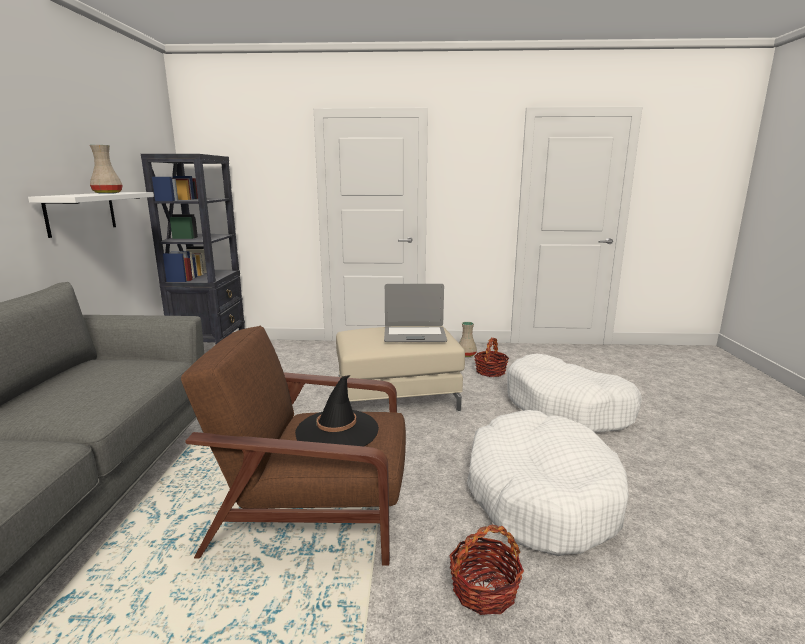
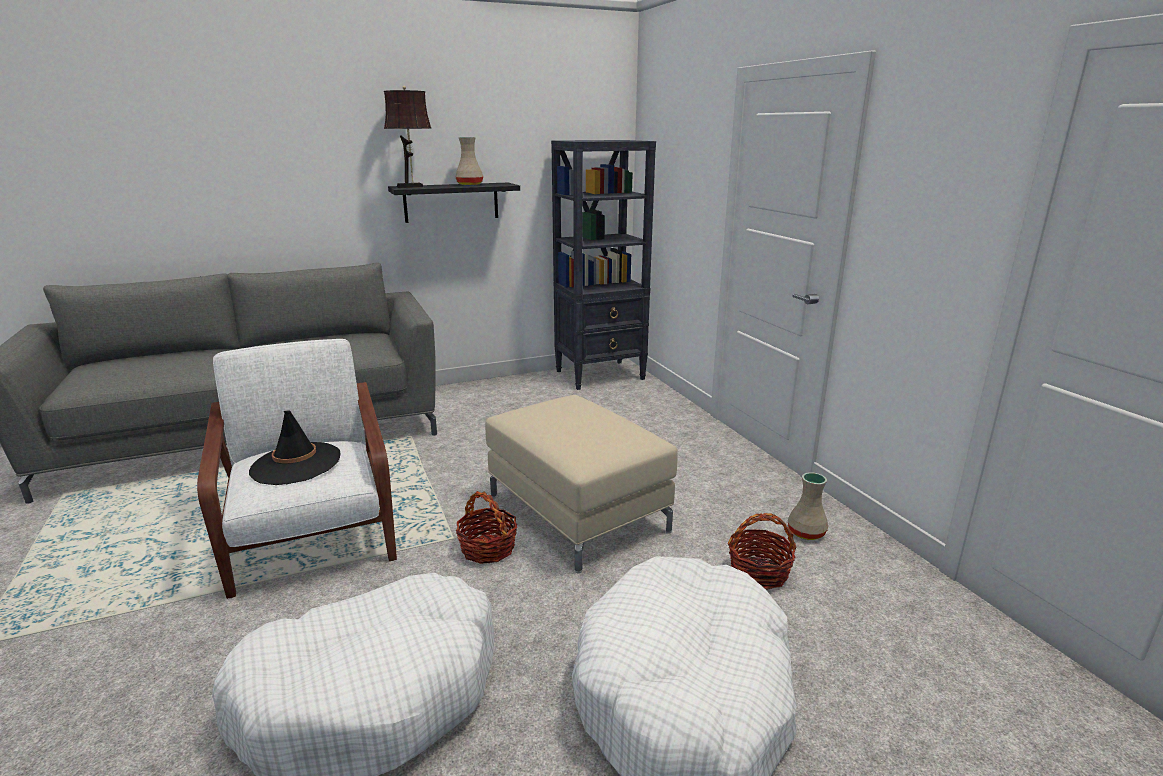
camera: 65 degrees right, 5 degrees up
white shelf [28,192,154,238] -> black shelf [388,183,520,223]
brown armchair [181,326,406,566] -> white armchair [197,339,397,599]
laptop [384,284,447,342] -> none
basket [449,524,524,615] -> basket moved to [456,491,517,564]
none -> brown table lamp [384,86,432,188]

